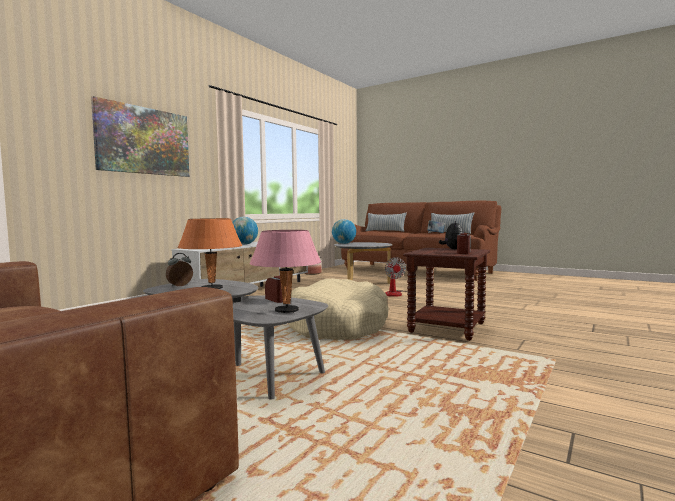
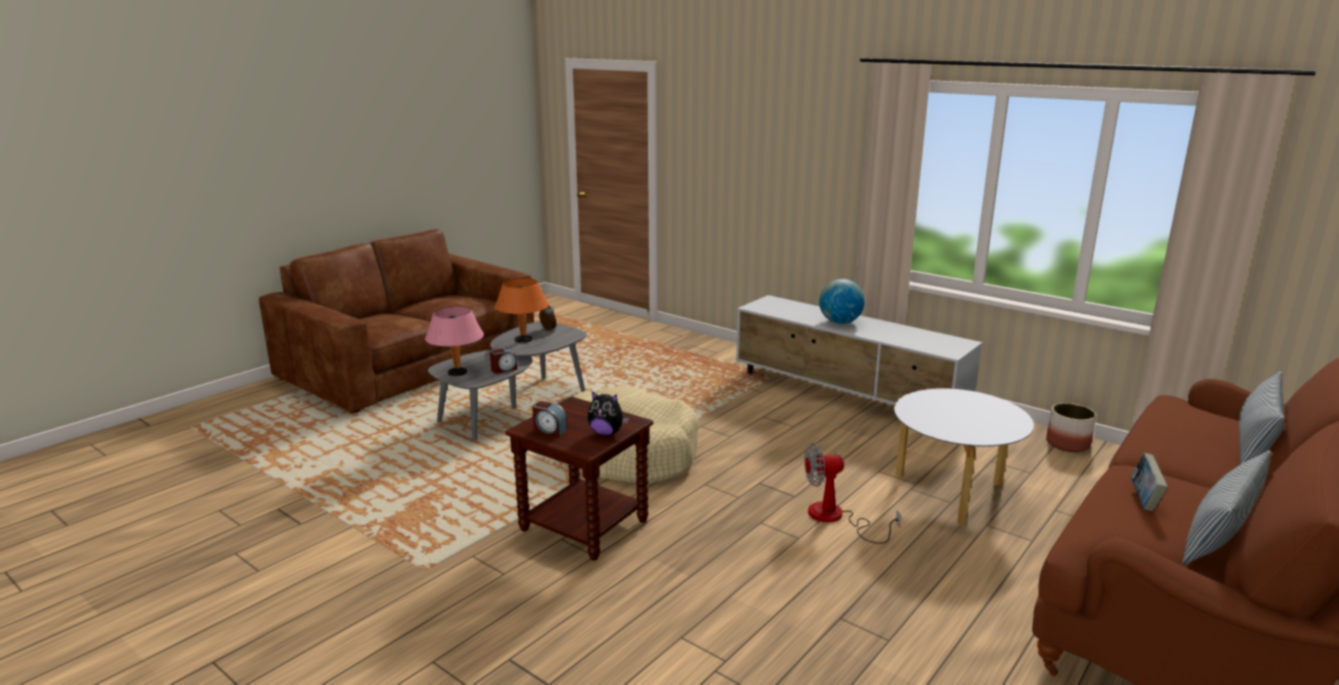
camera: 95 degrees right, 15 degrees up
picture [91,96,189,177] -> none
globe [332,219,356,244] -> none

